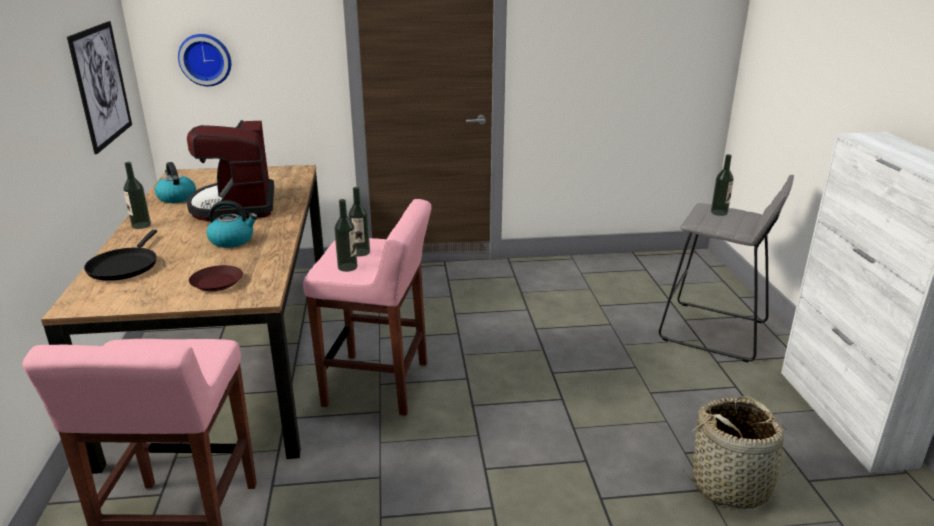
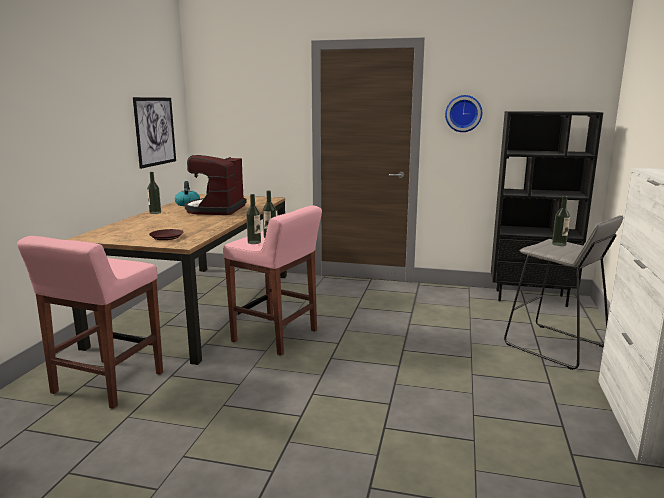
camera: 20 degrees right, 10 degrees down
black frying pan [84,230,157,281] -> none
wall clock [178,34,231,86] -> wall clock moved to [445,95,482,132]
kettle [206,200,258,248] -> none
basket [683,396,800,509] -> none
none -> black bookcase [491,111,604,307]

